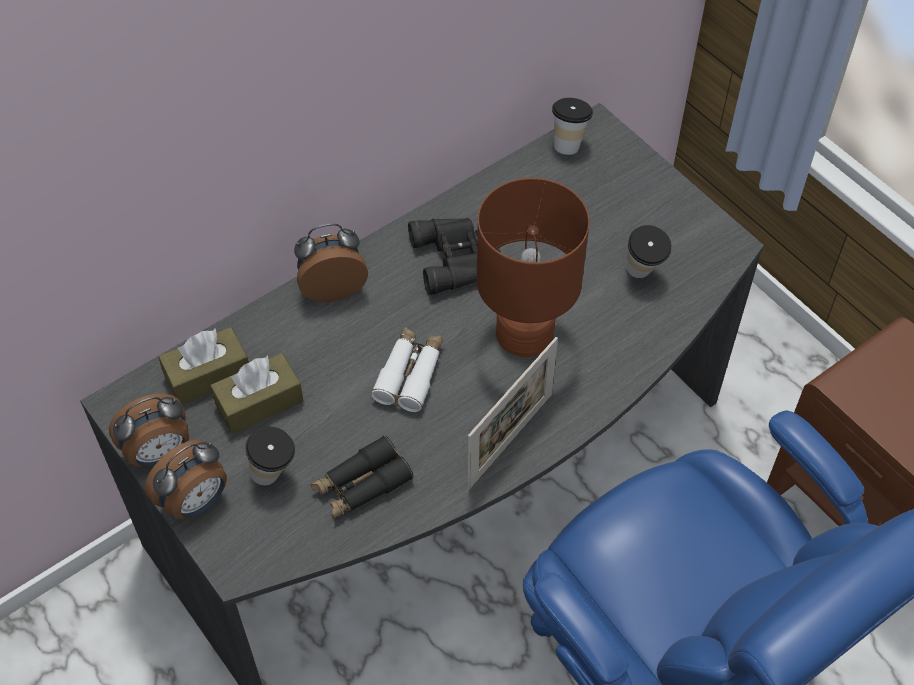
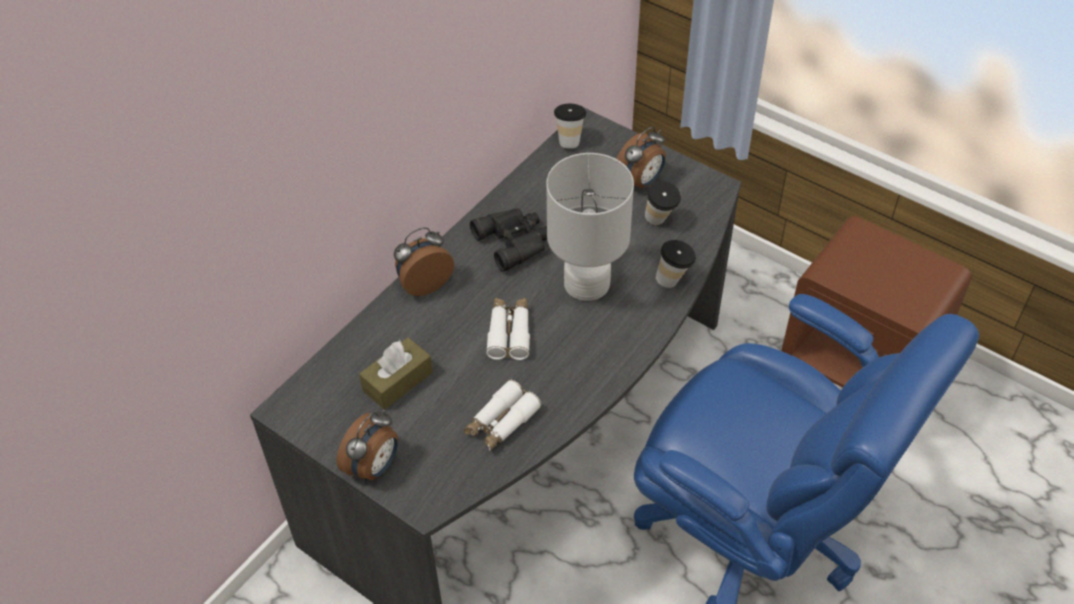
camera: 15 degrees left, 5 degrees down
alarm clock [109,393,189,468] -> alarm clock moved to [616,127,666,188]
brown tissue box [159,327,249,404] -> none
cup [245,427,295,485] -> cup moved to [656,240,696,288]
black binoculars [311,435,413,519] -> white binoculars [464,380,542,451]
picture frame [467,337,558,489] -> none
brown table lamp [477,178,590,357] -> grey table lamp [546,153,634,301]

